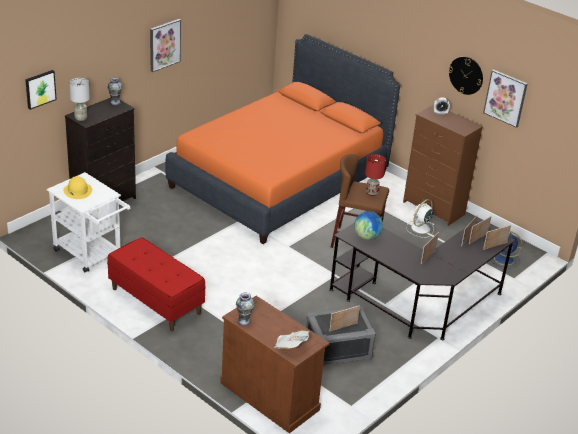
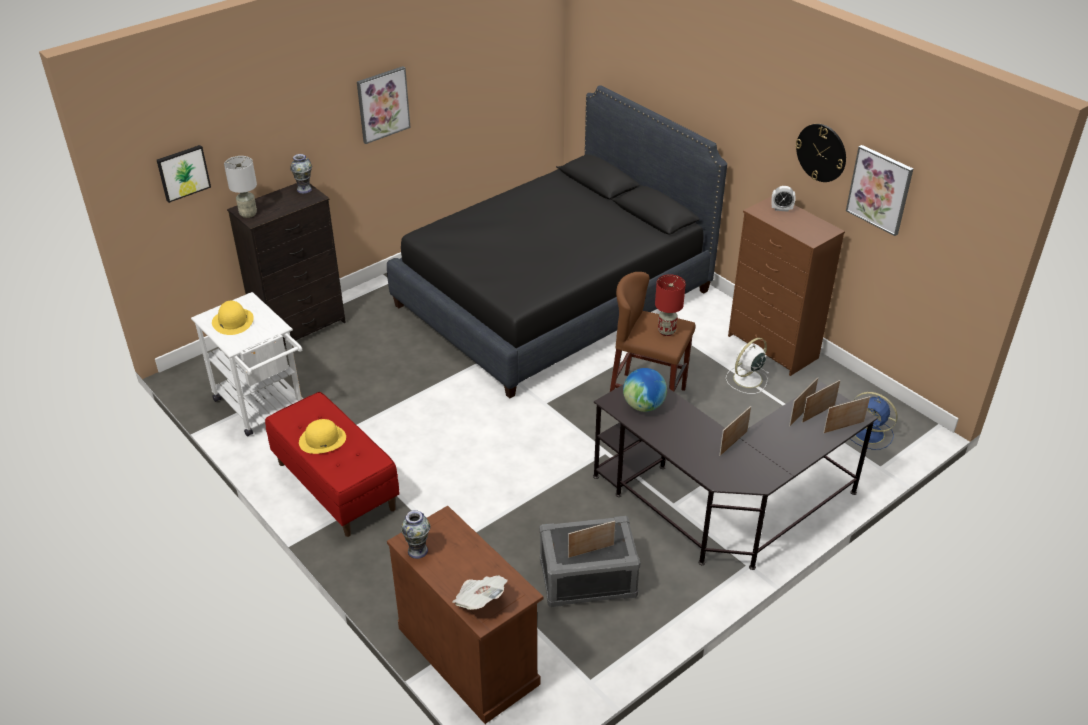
camera: 10 degrees right, 5 degrees up
orange bed [165,34,400,244] -> black bed [387,85,727,398]
none -> yellow hat [299,419,346,454]

